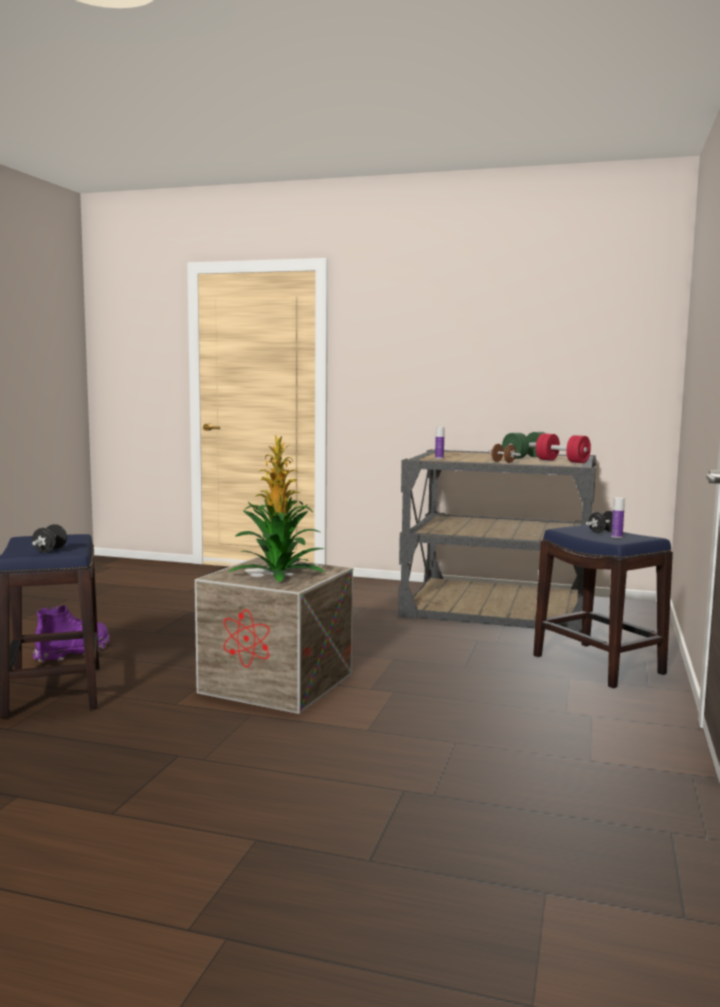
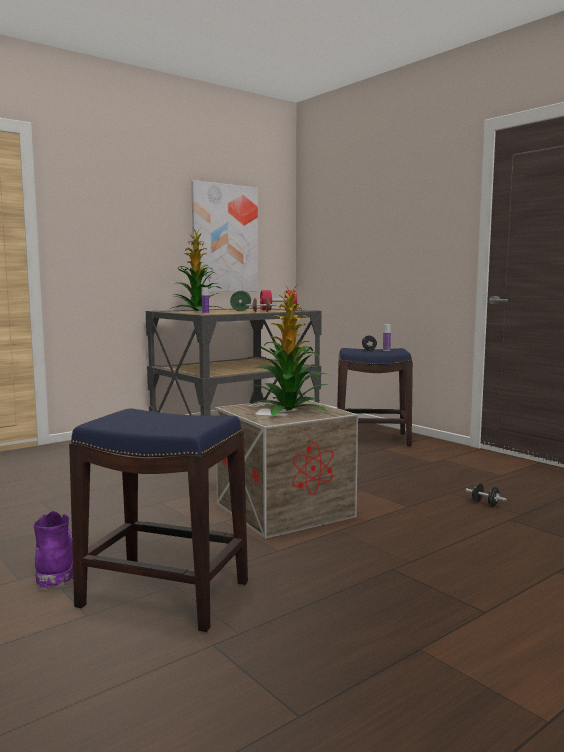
camera: 55 degrees left, 0 degrees up
black dumbbell [32,524,67,553] -> black dumbbell moved to [466,483,507,506]
none -> potted plant [168,228,221,311]
none -> picture [191,180,258,292]

